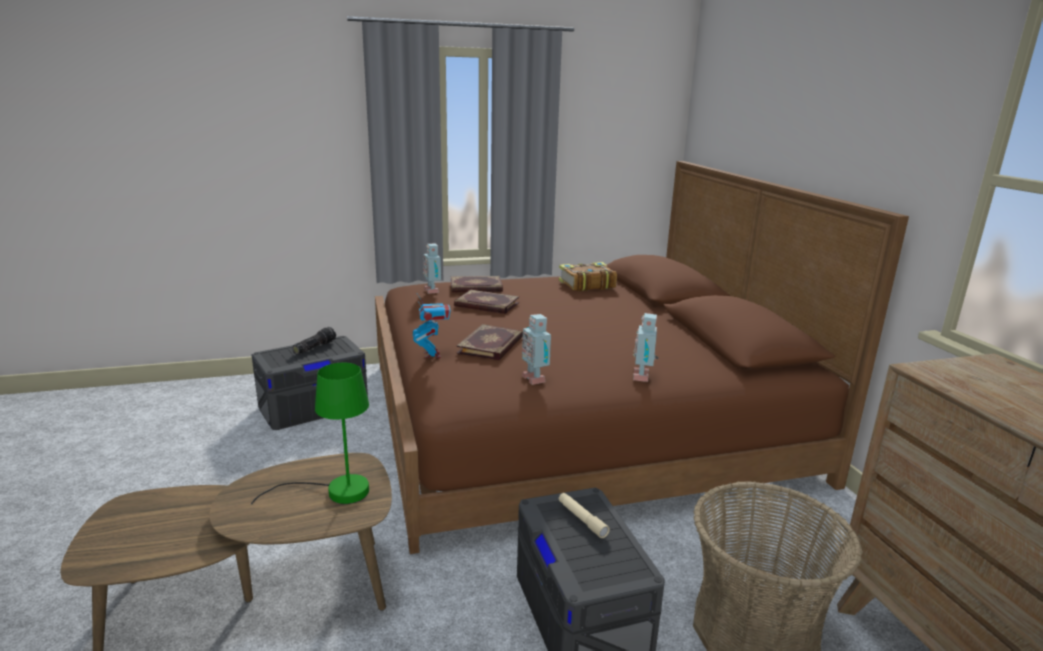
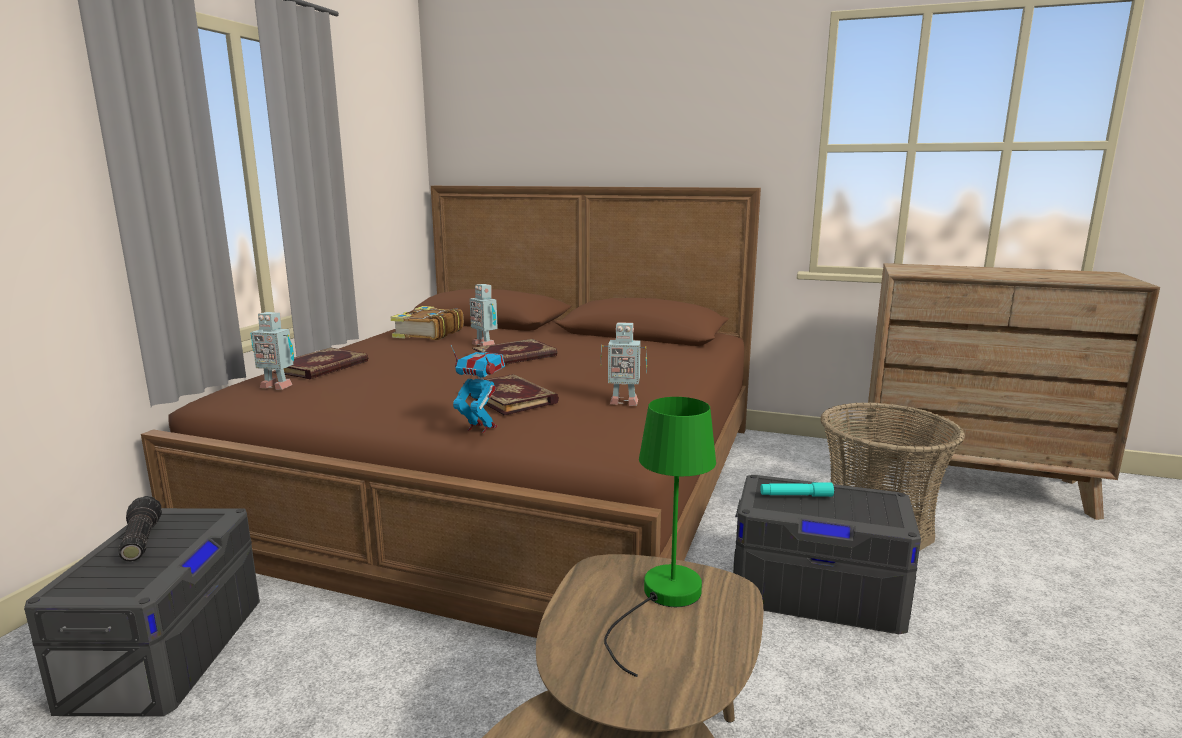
camera: 55 degrees left, 5 degrees down
book [454,290,519,314] -> book moved to [472,339,557,365]
beige flashlight [559,493,610,538] -> turquoise flashlight [760,482,834,497]
toy robot [633,313,658,382] -> toy robot moved to [470,284,498,346]

